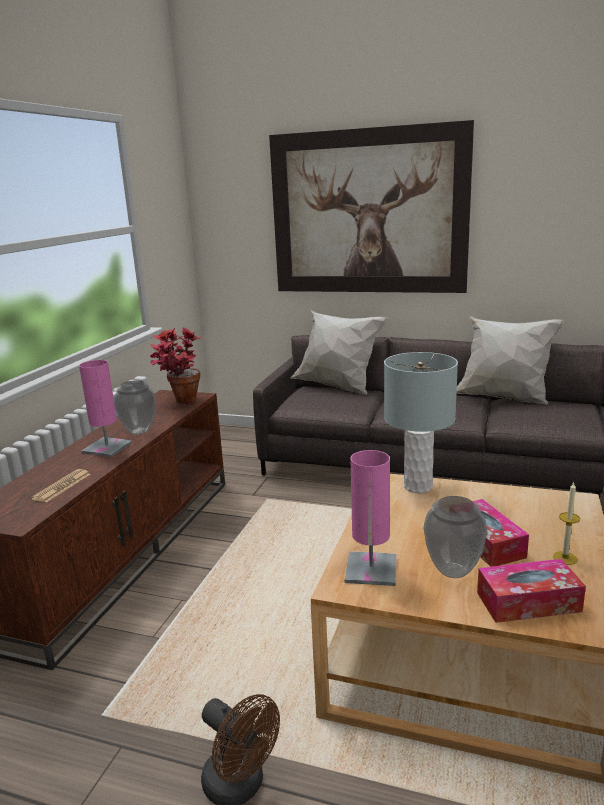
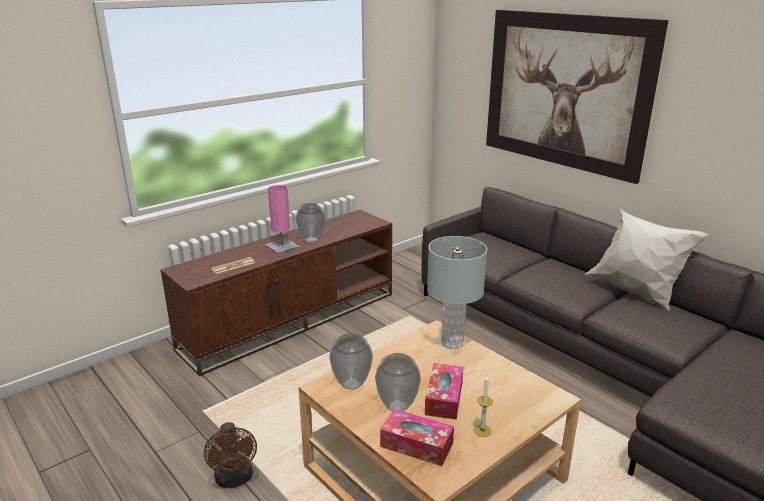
camera: 30 degrees right, 5 degrees up
potted plant [150,328,203,404] -> none
white pillow [290,309,388,395] -> none
pink table lamp [345,450,397,586] -> vase [329,333,373,390]

